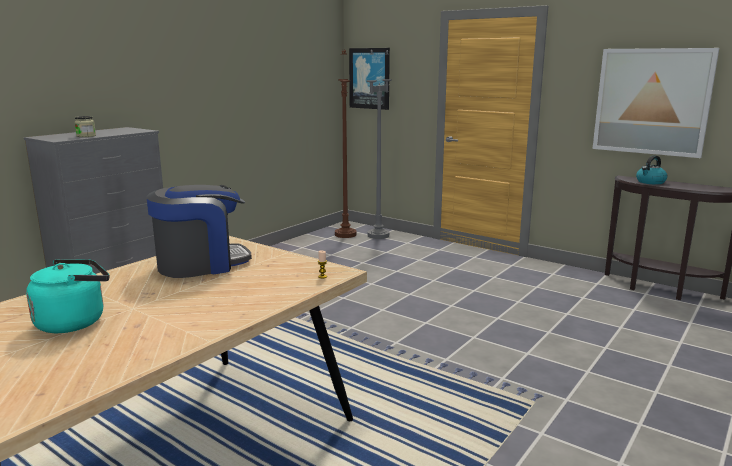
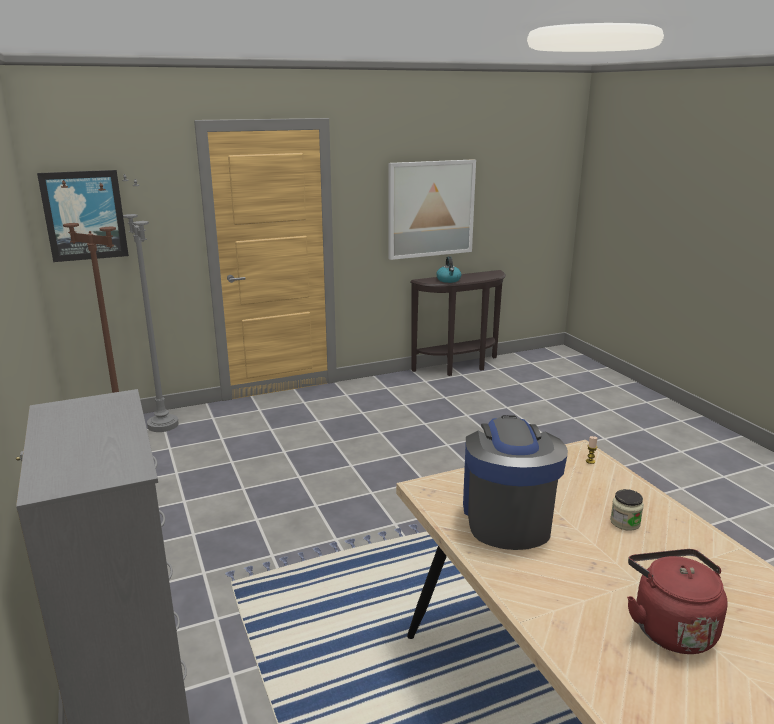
camera: 60 degrees left, 5 degrees up
turquoise kettle [26,259,109,333] -> red kettle [627,549,728,654]
jar [74,116,96,137] -> jar moved to [610,489,644,531]

